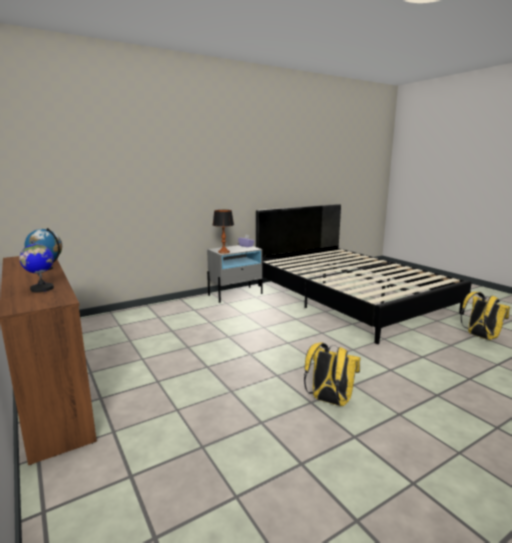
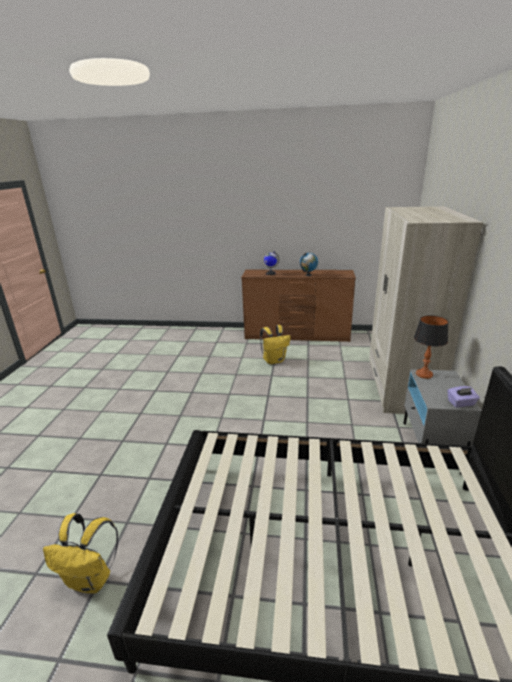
camera: 130 degrees right, 10 degrees up
yellow backpack [304,342,361,406] -> yellow backpack moved to [260,325,291,364]
none -> beige wardrobe [369,206,483,414]

